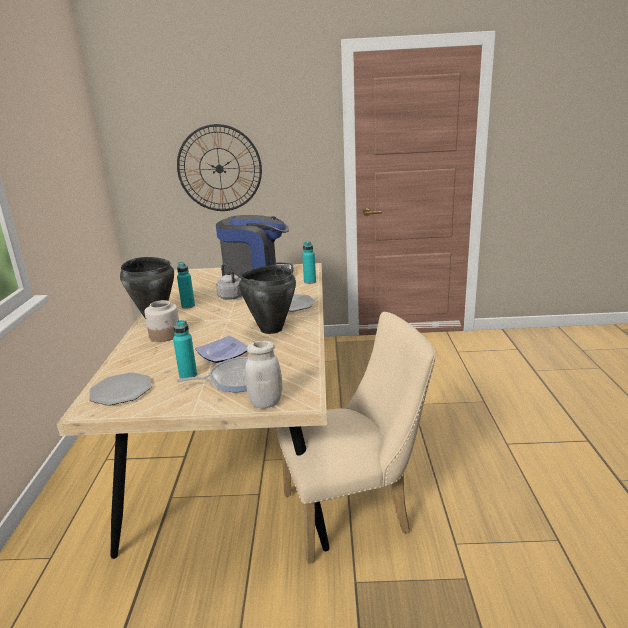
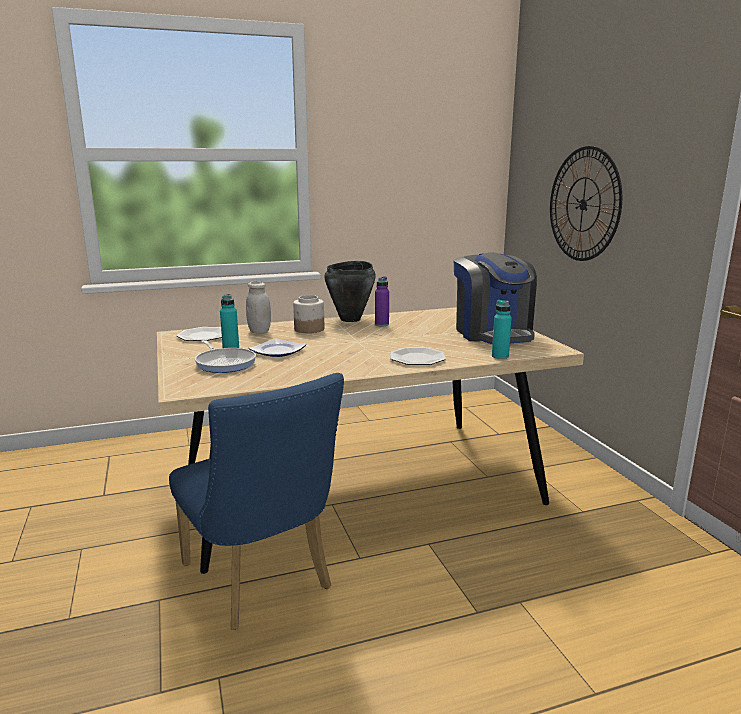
camera: 70 degrees right, 5 degrees down
turquoise bottle [177,262,195,309] -> purple bottle [375,276,389,327]
grey kettle [216,263,242,300] -> none
black cooking pot [239,265,296,334] -> none
white jar [245,341,282,409] -> white jar moved to [246,281,271,334]
beige chair [276,312,436,564] -> blue chair [169,373,344,630]

